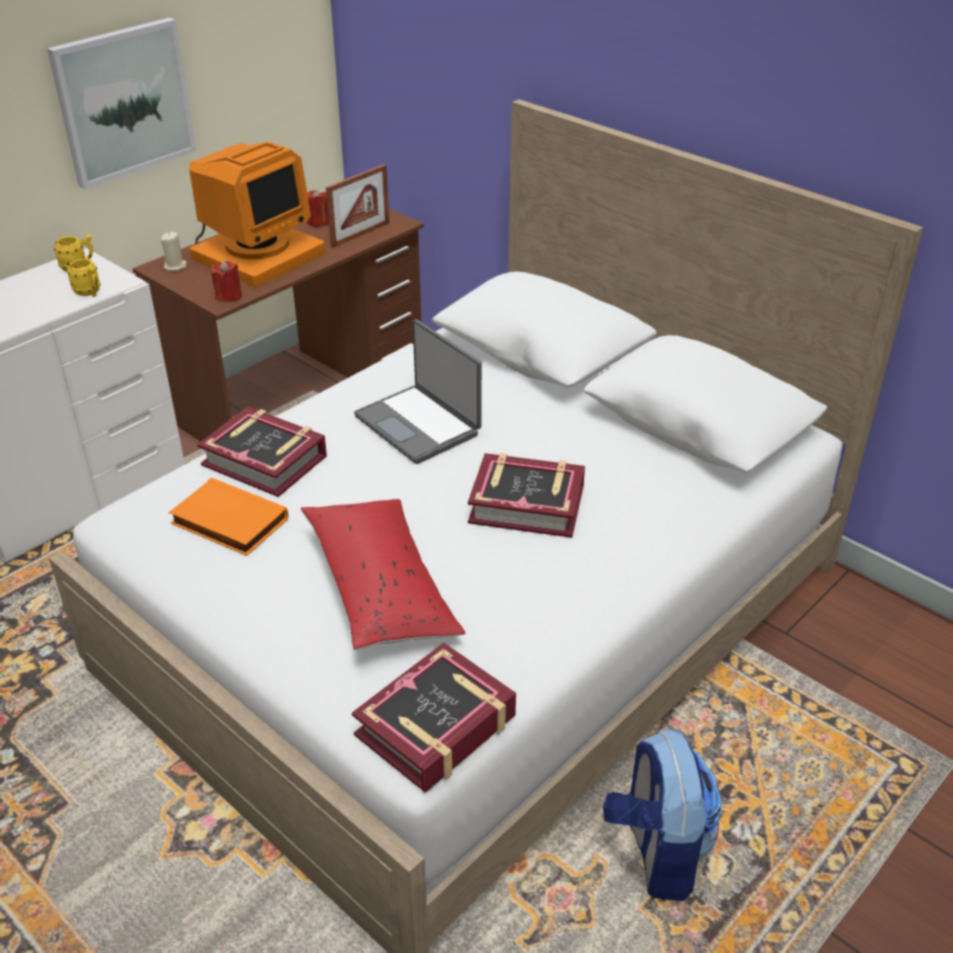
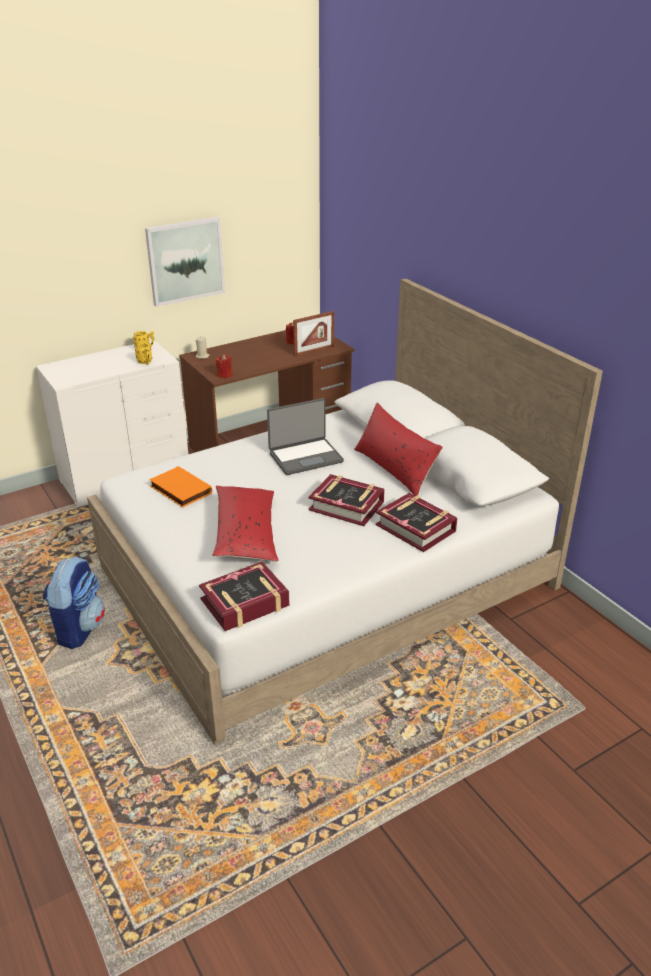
camera: 15 degrees right, 5 degrees down
monitor [189,142,326,287] -> none
book [197,407,327,497] -> book moved to [376,493,457,552]
laptop [354,319,482,464] -> laptop turned 90 degrees counterclockwise [267,398,344,475]
backpack [603,729,722,901] -> backpack moved to [43,556,105,649]
none -> red pillow [354,403,443,496]

